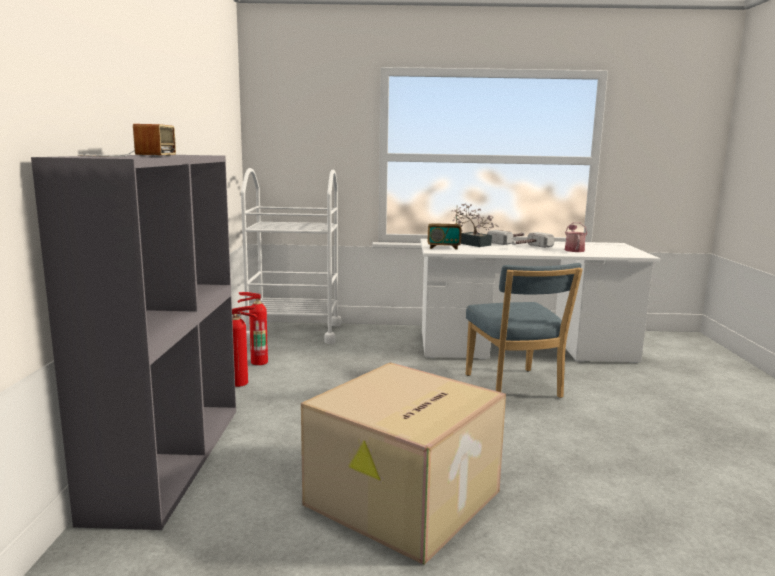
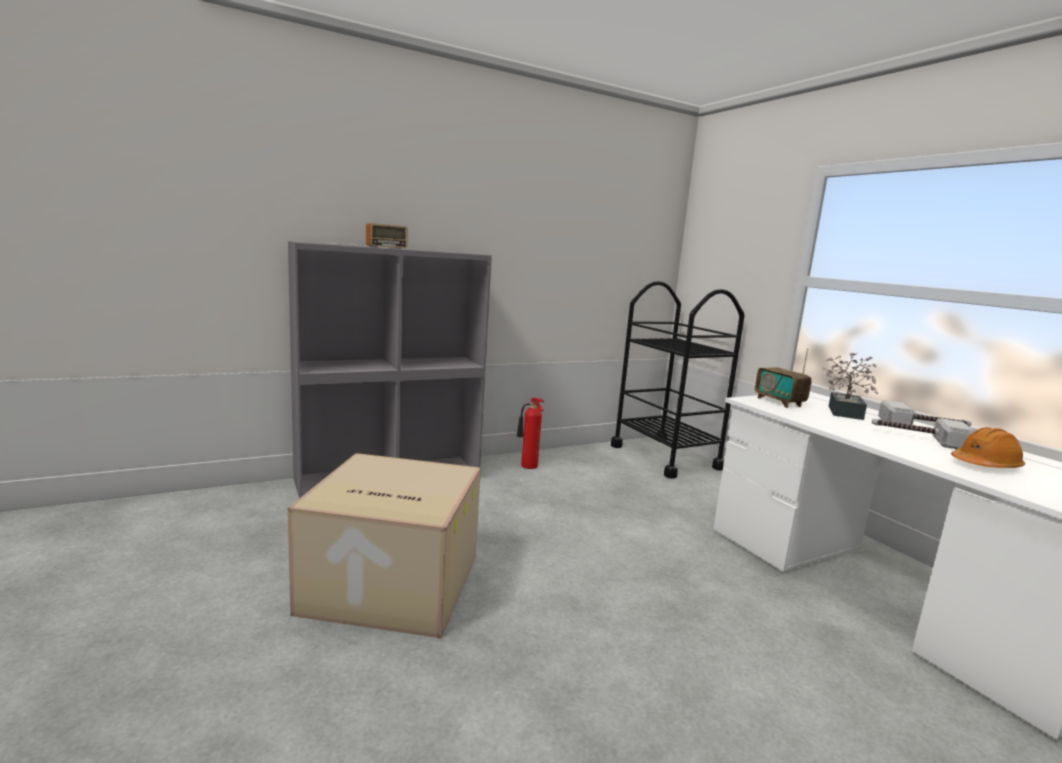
camera: 60 degrees right, 0 degrees up
fire extinguisher [237,292,268,365] -> none
white cart [241,168,341,344] -> black cart [611,281,745,479]
blue chair [466,263,583,398] -> none
watering can [565,222,587,252] -> orange hard hat [951,427,1025,468]

